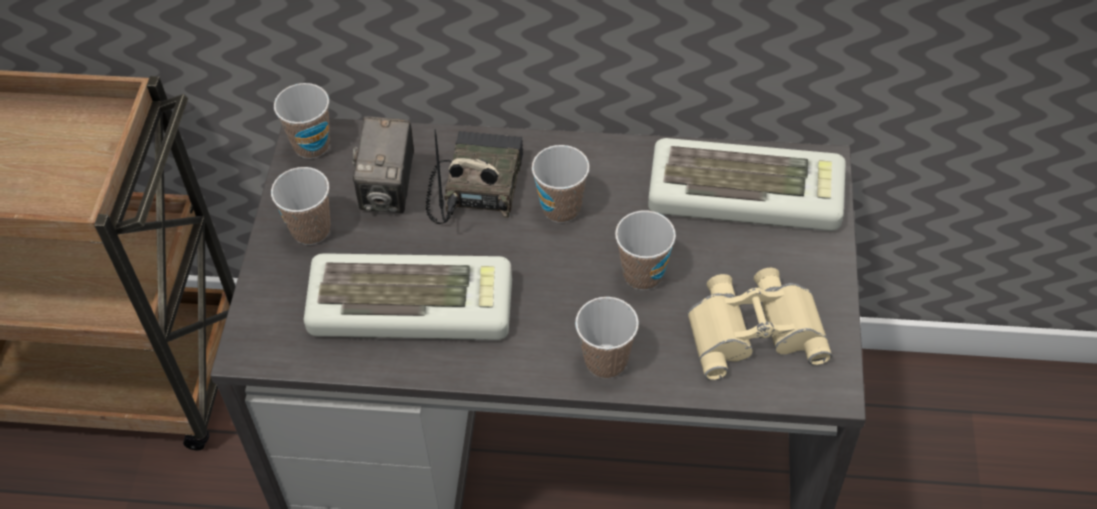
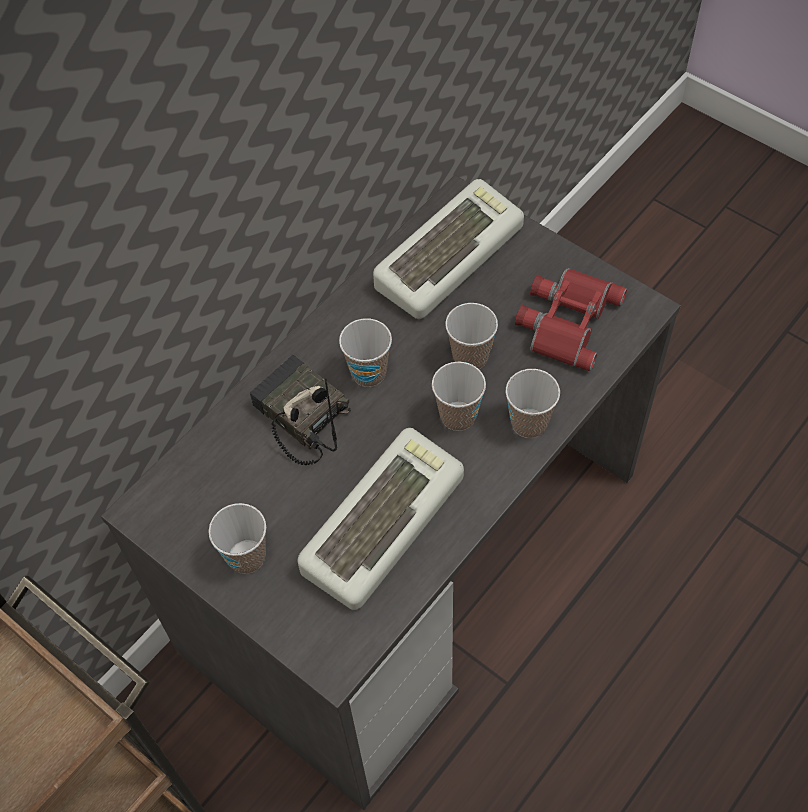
camera: 55 degrees left, 5 degrees up
cup [274,83,330,159] -> cup moved to [432,361,486,431]
camera [352,116,414,213] -> none
beige binoculars [687,268,832,380] -> red binoculars [515,268,627,371]

